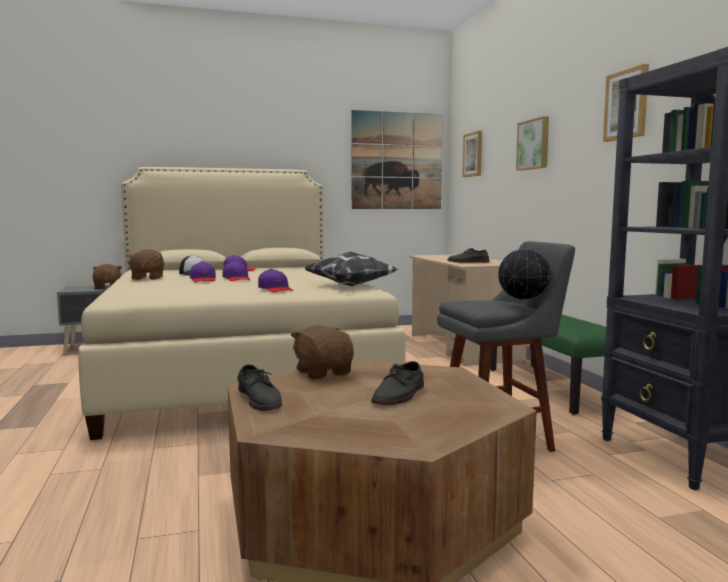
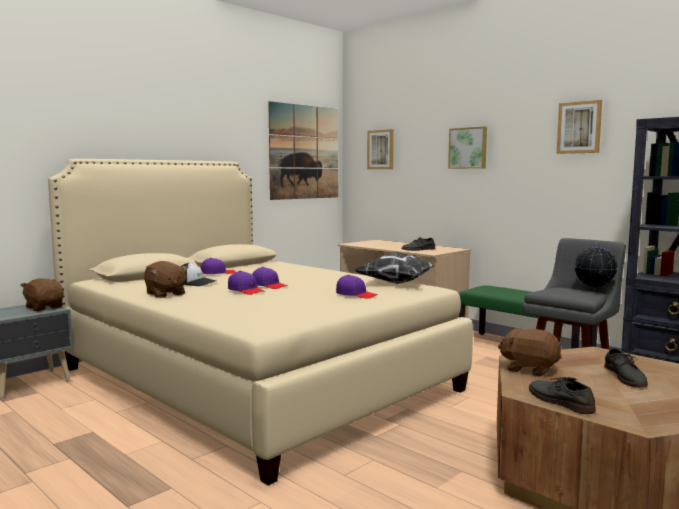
camera: 30 degrees left, 0 degrees up
grey shoe [237,364,282,411] -> grey shoe turned 150 degrees counterclockwise [529,377,596,414]

